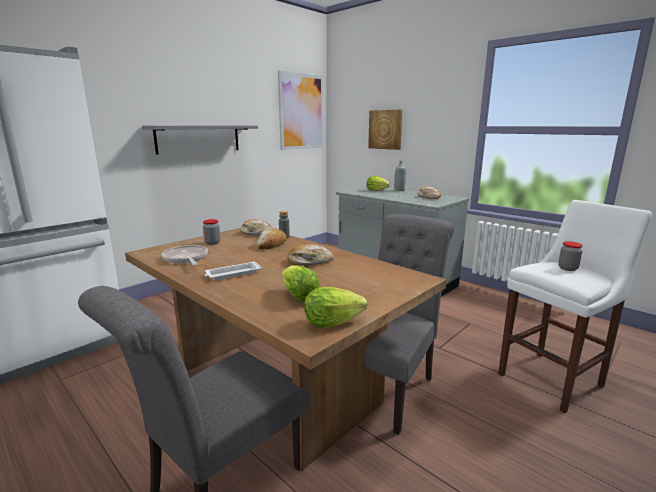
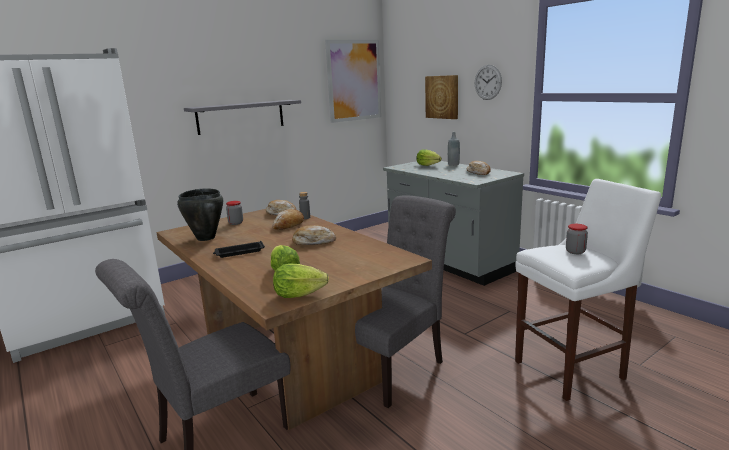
camera: 10 degrees right, 0 degrees up
frying pan [162,245,208,265] -> black cooking pot [177,189,223,241]
white tray [205,261,262,280] -> black tray [213,241,265,258]
none -> wall clock [475,65,502,100]

